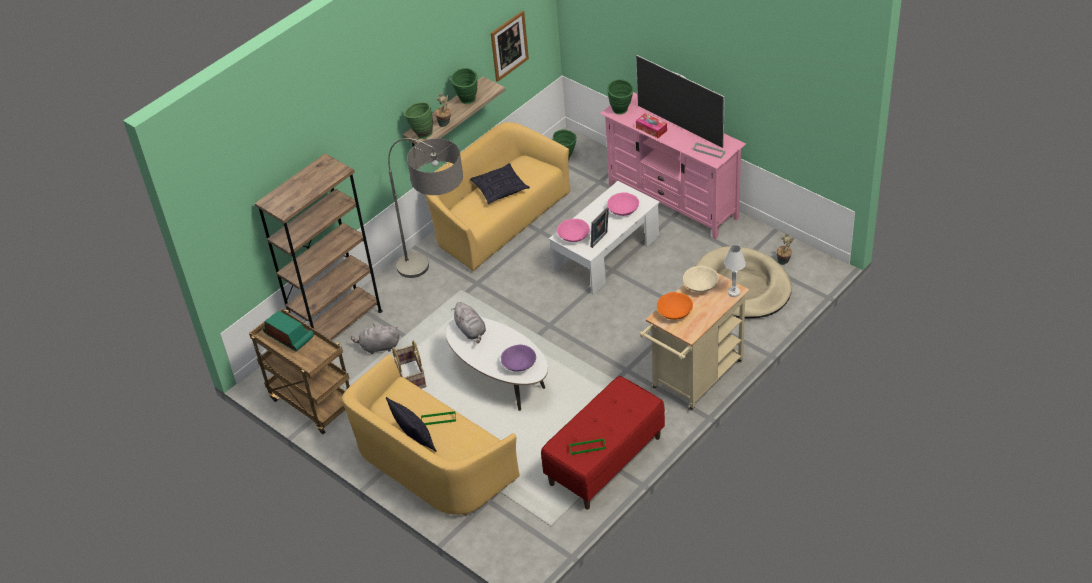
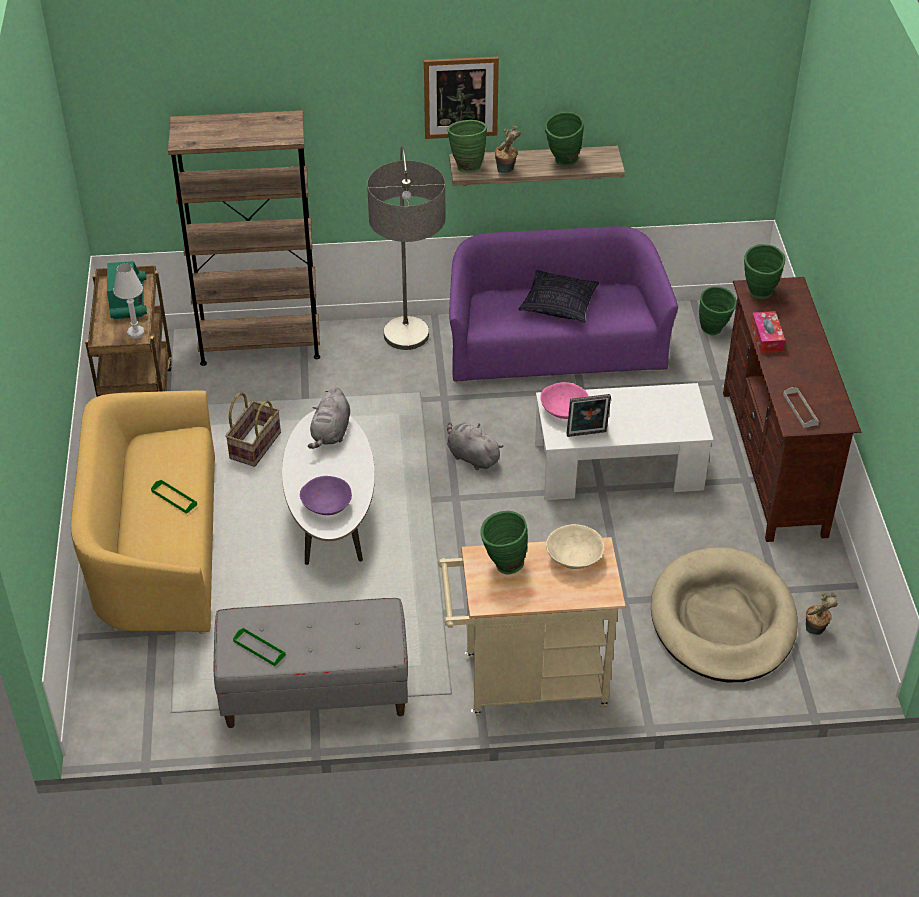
camera: 40 degrees right, 0 degrees up
grey plush toy [351,324,399,354] -> grey plush toy moved to [447,423,504,470]
pillow [386,397,437,452] -> none
yellow sofa [425,122,571,272] -> purple sofa [449,226,678,384]
picture [491,11,529,82] -> picture moved to [424,57,499,139]
red bench [541,376,665,509] -> grey bench [214,598,408,728]
pink tv stand [600,92,746,239] -> brown tv stand [723,277,861,542]
pink bowl [607,192,639,216] -> none
television [636,55,725,148] -> none
orange bowl [657,292,693,320] -> green vase [480,511,528,574]
white table lamp [724,245,746,297] -> white table lamp moved to [113,263,145,339]

